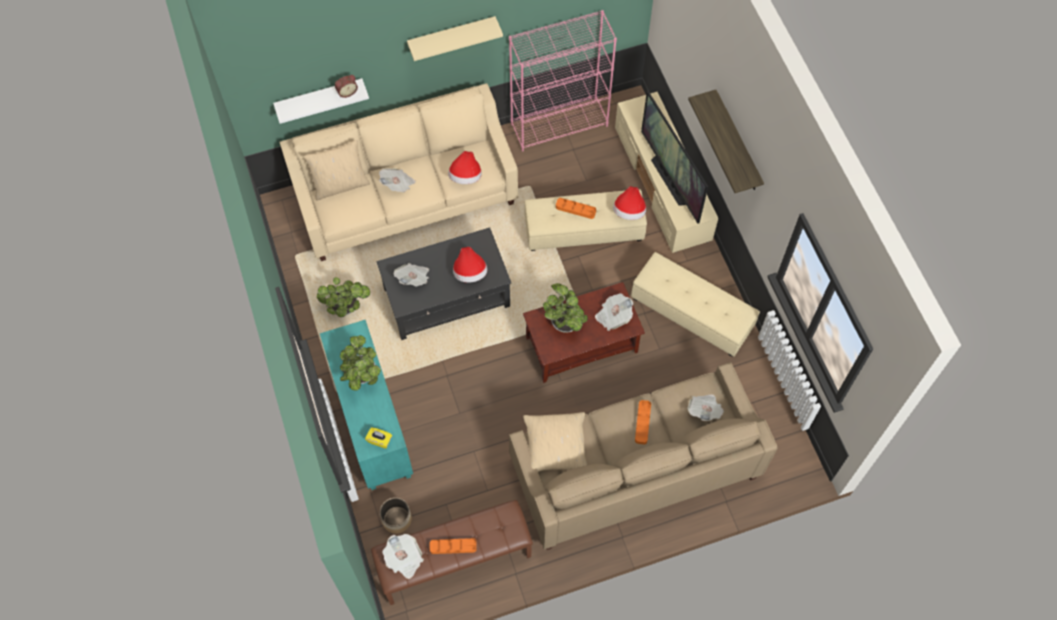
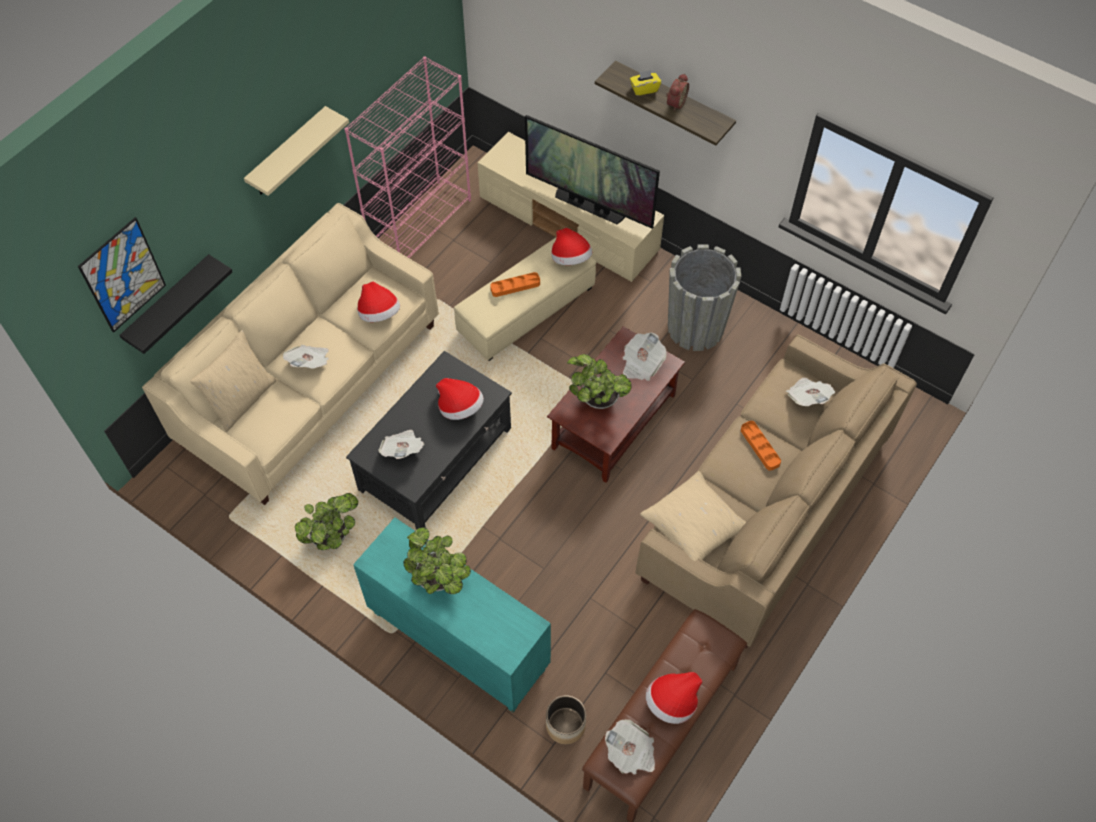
camera: 35 degrees left, 5 degrees down
white shelf [273,78,369,124] -> black shelf [119,254,232,354]
alarm clock [335,75,358,98] -> alarm clock moved to [666,73,689,111]
yellow tissue box [365,427,392,449] -> yellow tissue box moved to [630,70,661,96]
orange tray [430,538,477,554] -> hat [646,672,702,724]
beige ottoman [631,252,760,357] -> grey planter [668,244,741,351]
none -> picture [78,217,166,333]

